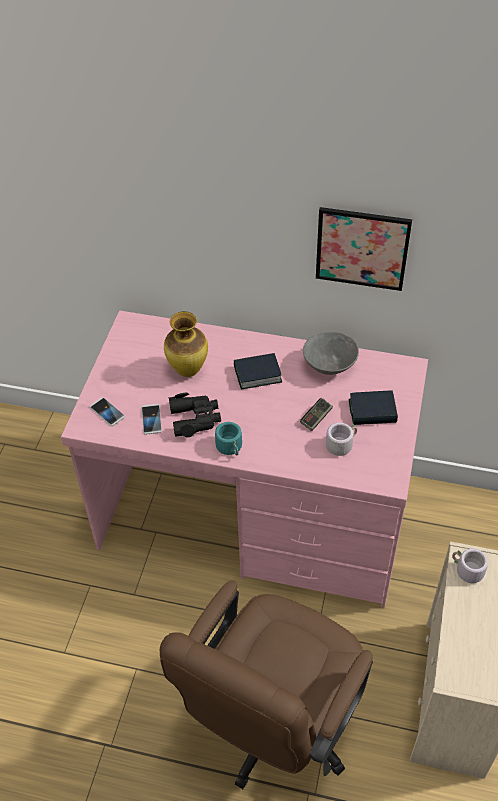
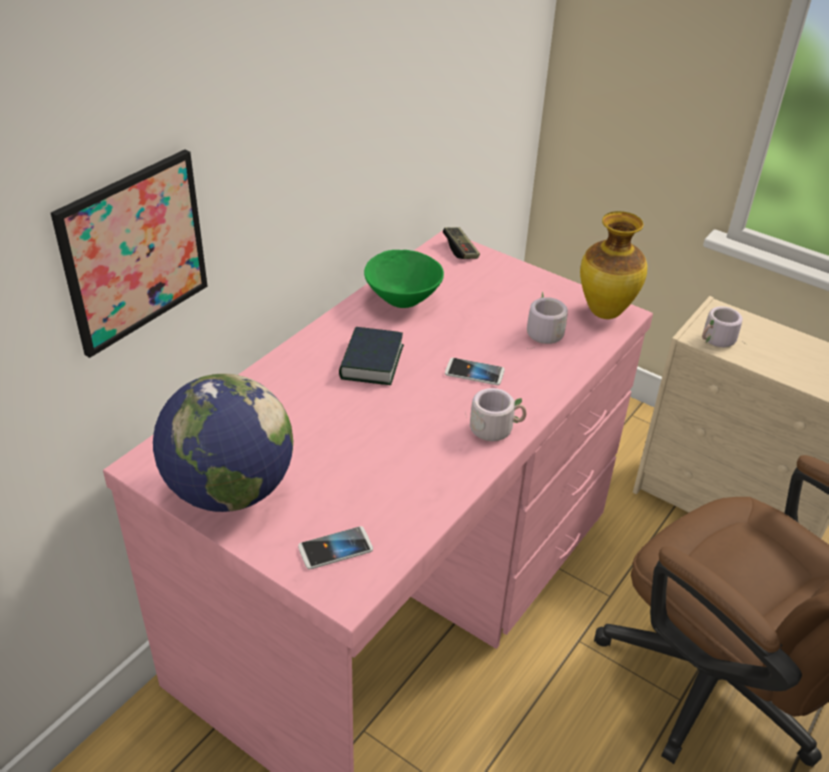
camera: 70 degrees left, 10 degrees down
phone [142,404,162,435] -> phone moved to [445,358,505,385]
vase [164,311,208,377] -> vase moved to [580,211,647,319]
black binoculars [168,392,221,438] -> none
turquoise mug [215,422,242,456] -> grey mug [465,388,526,441]
game controller [300,398,333,431] -> game controller moved to [443,227,480,259]
grey bowl [303,332,359,375] -> green bowl [364,250,444,308]
picture [316,207,412,291] -> picture moved to [51,149,208,358]
book [349,391,398,425] -> none
none -> globe [153,373,293,512]

